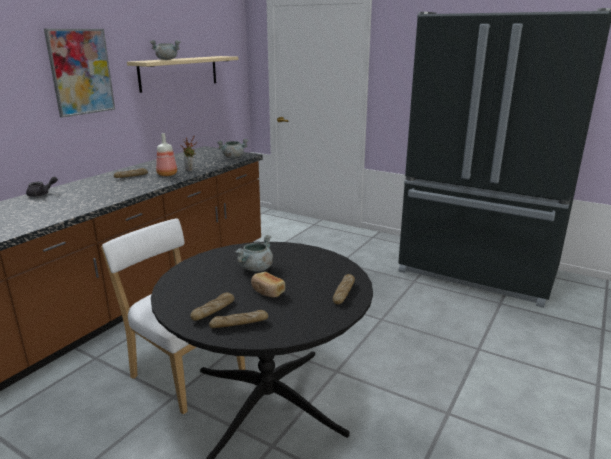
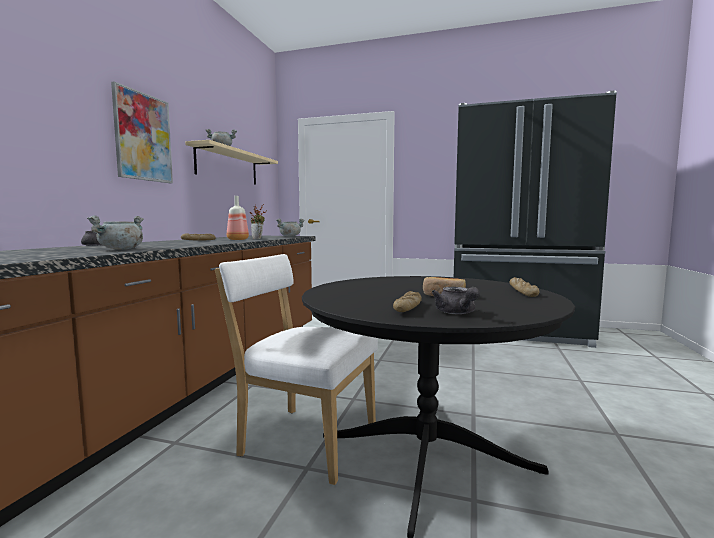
camera: 15 degrees left, 15 degrees down
bread [209,310,268,328] -> grey teapot [432,287,480,314]
grey cooking pot [235,235,273,272] -> grey cooking pot moved to [87,216,144,250]

